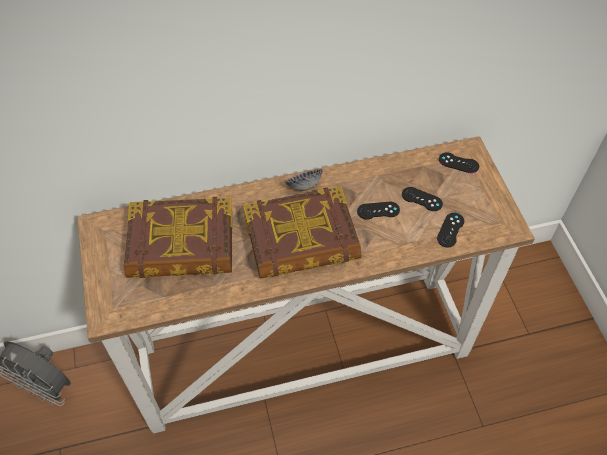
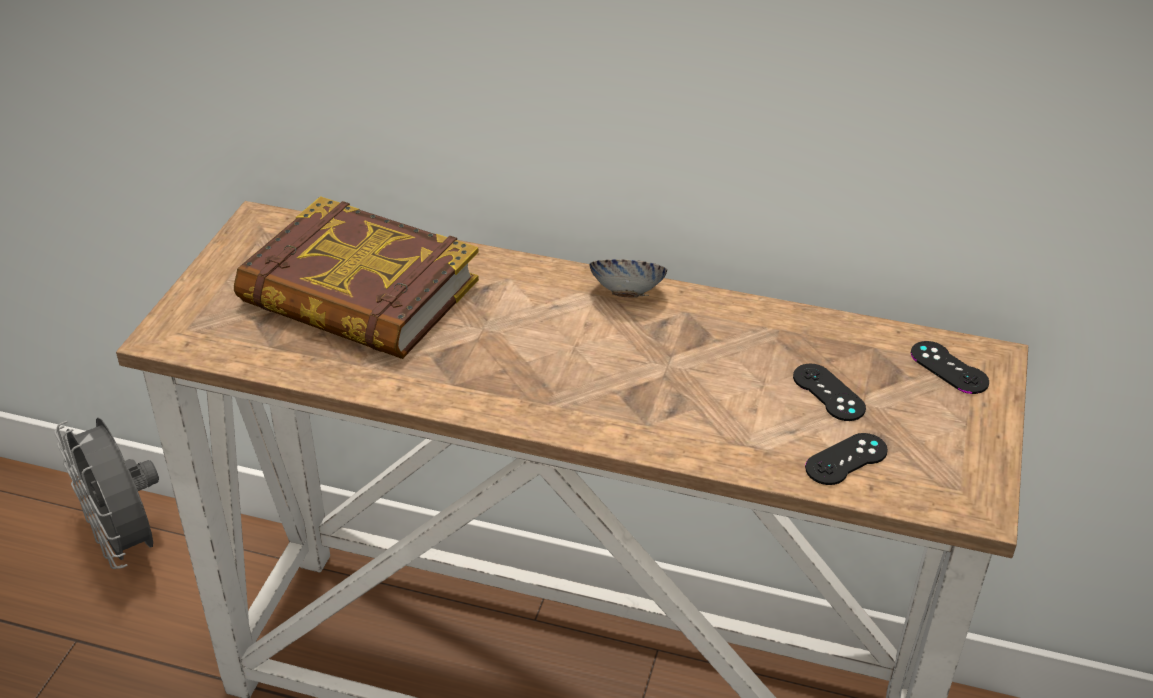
camera: 30 degrees right, 15 degrees down
book [243,186,361,279] -> none
black game controller [357,202,400,220] -> none

